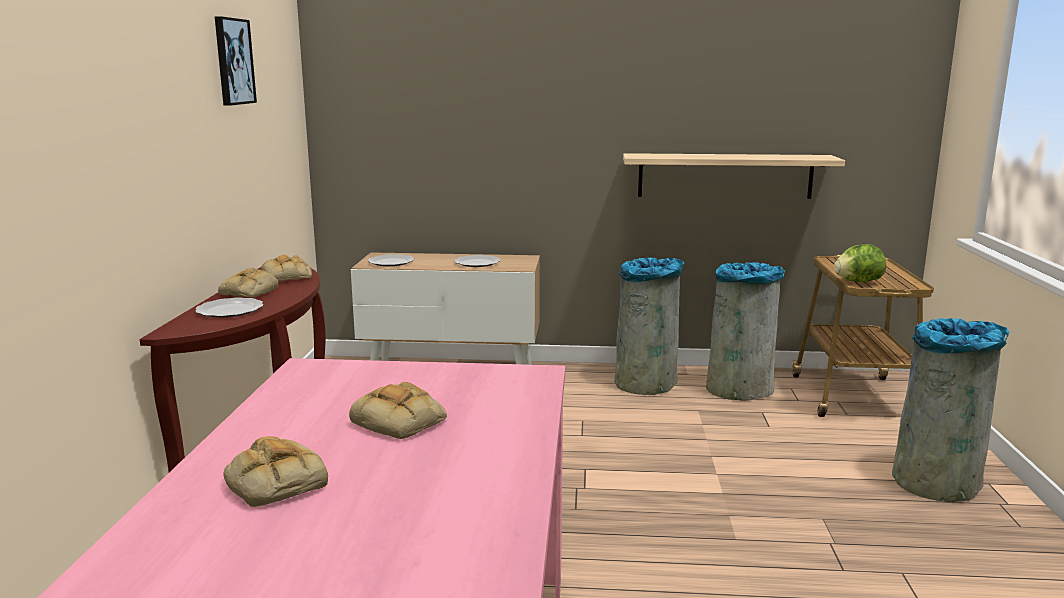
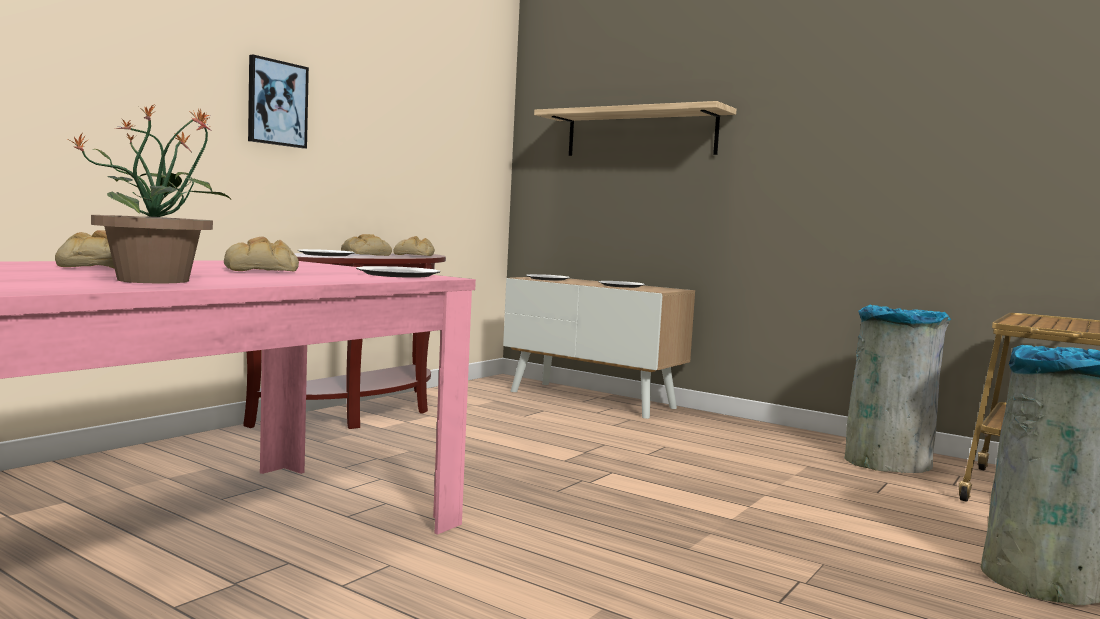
camera: 30 degrees right, 10 degrees down
picture [215,16,257,106] -> picture moved to [248,55,309,148]
grey trash can [614,257,684,395] -> none
shelf [623,153,845,199] -> shelf moved to [534,101,736,156]
lettuce [834,244,886,282] -> none
none -> potted plant [70,104,232,283]
none -> plate [356,266,440,278]

